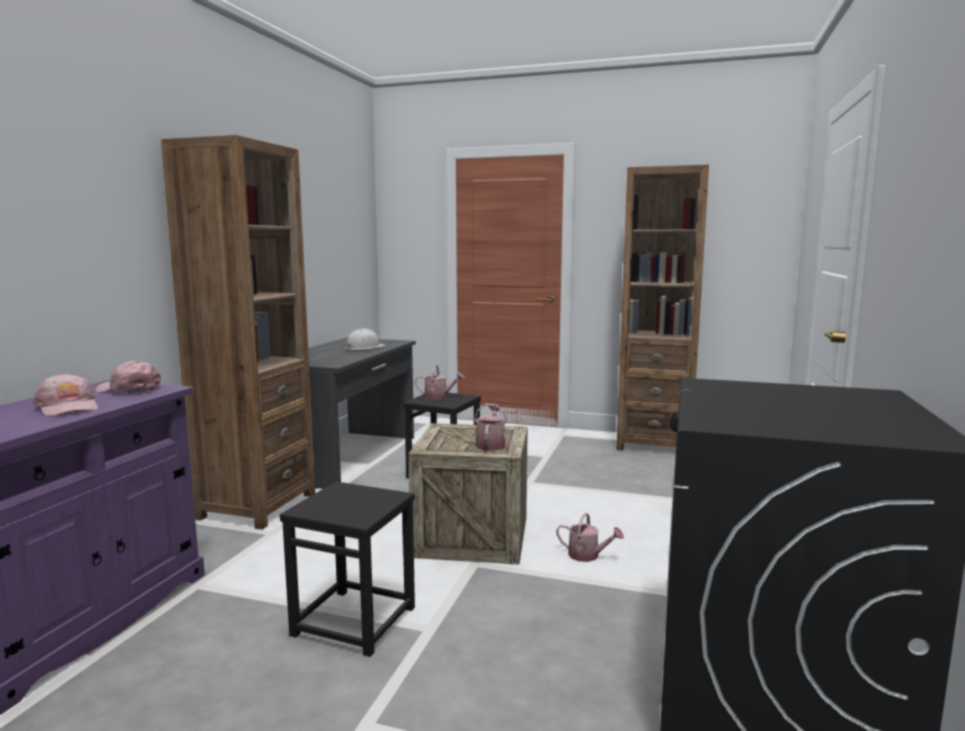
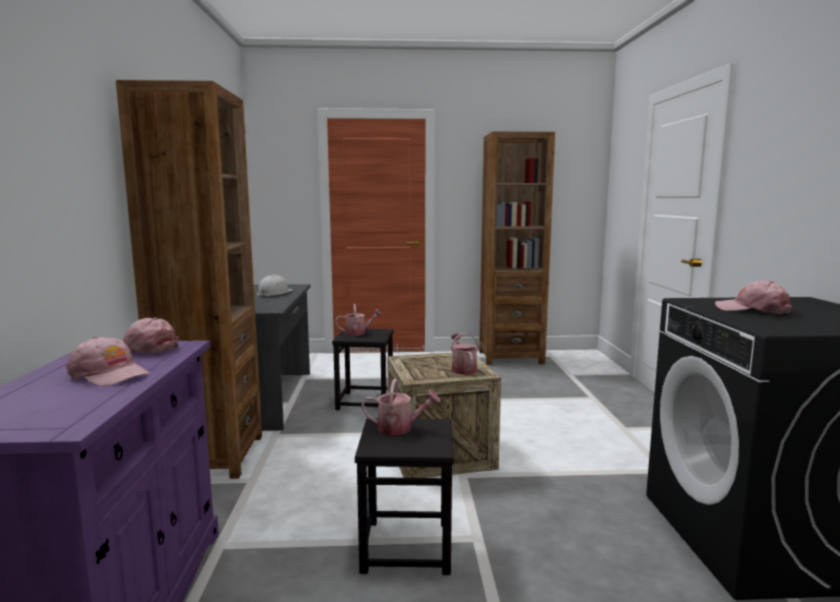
camera: 20 degrees left, 0 degrees up
watering can [556,512,624,562] -> watering can moved to [361,379,441,435]
none -> pink cap [715,281,793,314]

